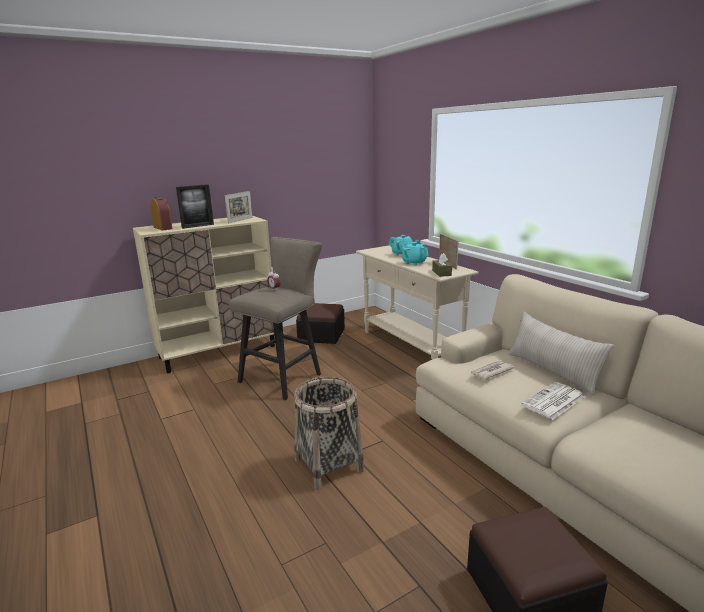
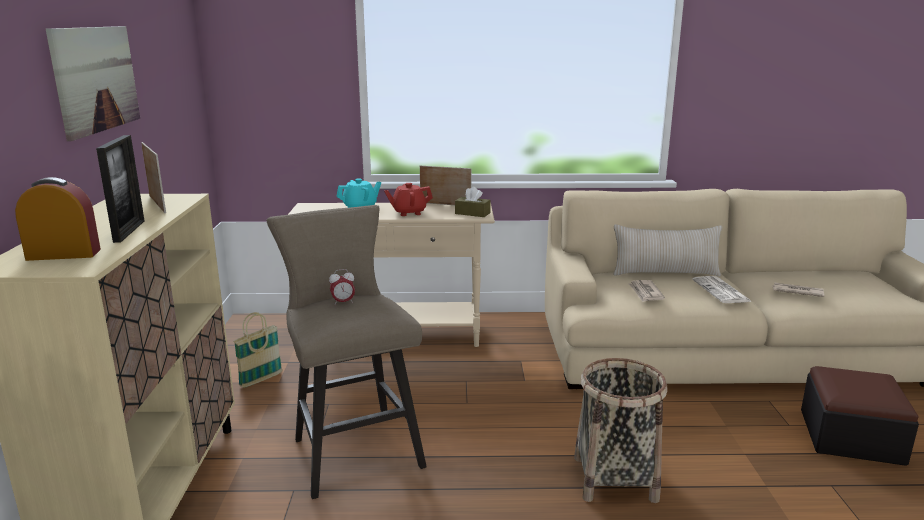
camera: 60 degrees left, 0 degrees up
ottoman [296,303,345,344] -> basket [233,312,282,388]
turquoise teapot [400,242,429,266] -> red teapot [384,183,433,216]
none -> picture [46,26,140,141]
none -> newspaper [772,283,825,297]

